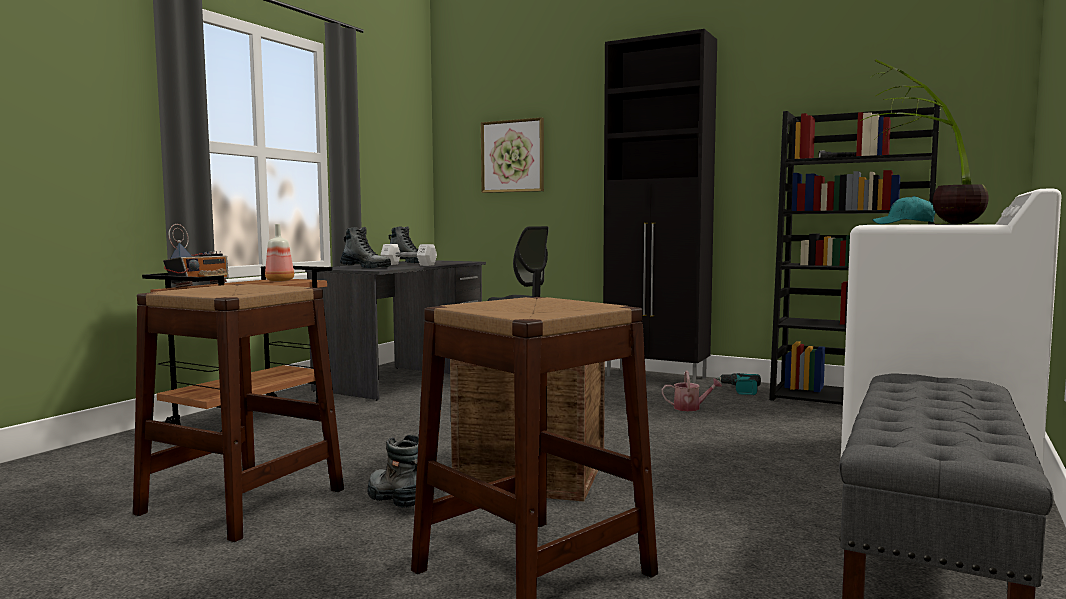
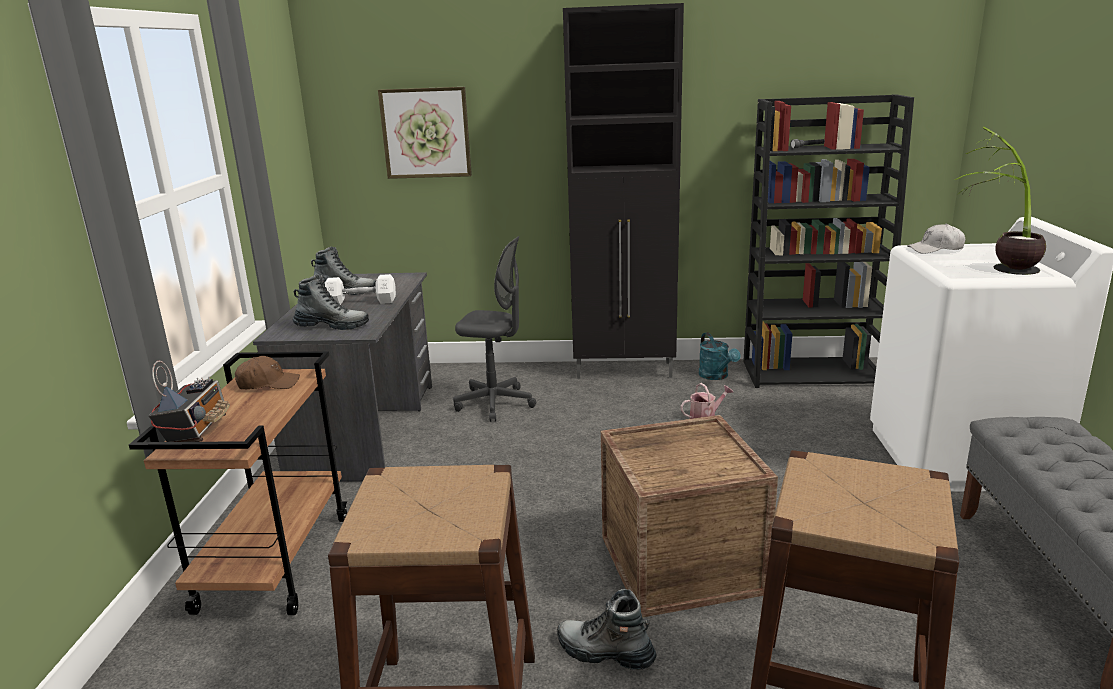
camera: 25 degrees left, 15 degrees up
bottle [265,224,294,281] -> brown cap [235,356,300,389]
power drill [716,373,761,395] -> turquoise watering can [699,332,740,380]
turquoise cap [872,196,936,224] -> white cap [907,224,965,254]

